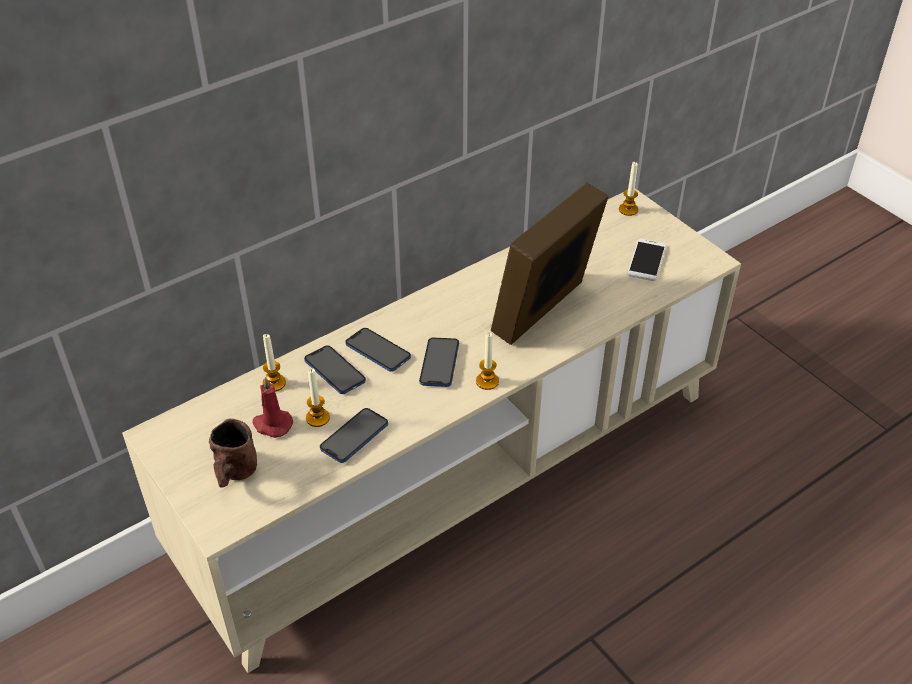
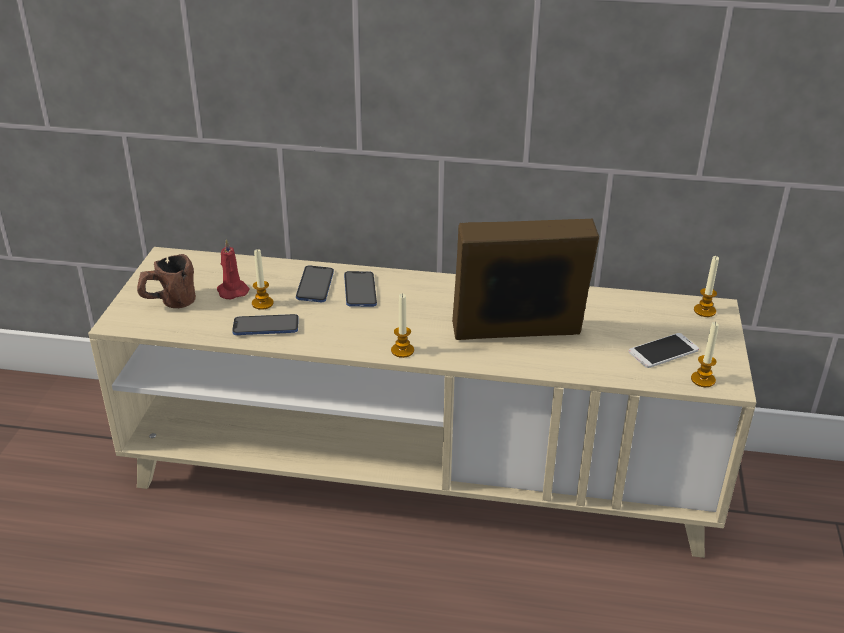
camera: 45 degrees right, 10 degrees down
candle [263,334,286,391] -> candle moved to [691,322,719,387]
phone [419,338,459,387] -> none

